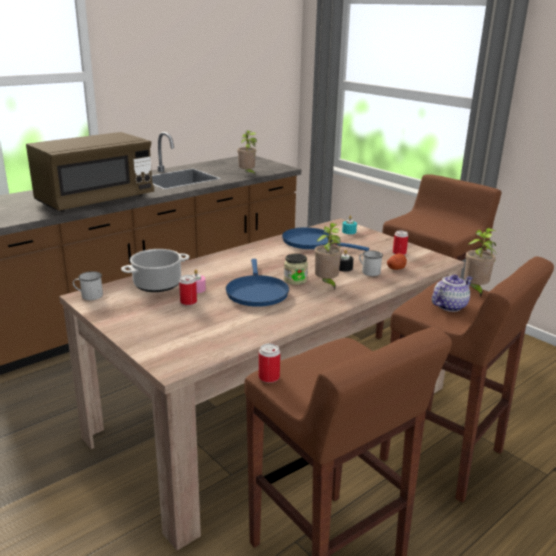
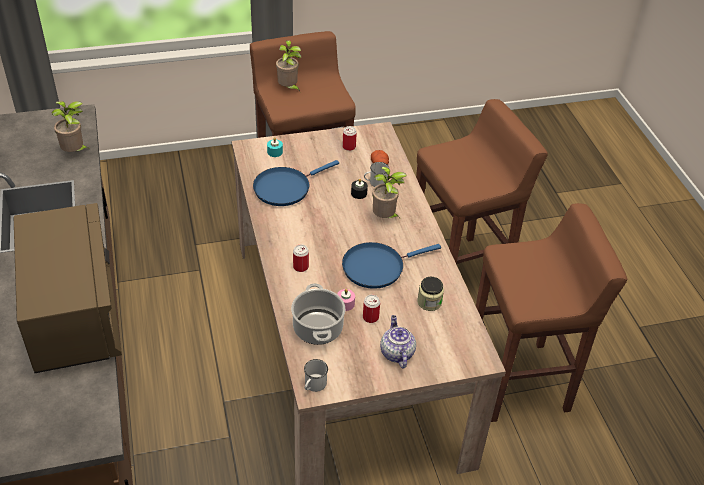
camera: 65 degrees left, 20 degrees up
blue frying pan [226,259,289,307] -> blue frying pan turned 135 degrees clockwise [342,242,441,289]
can [259,343,280,383] -> can moved to [293,244,309,272]
jar [284,254,308,285] -> jar moved to [417,277,444,311]
teapot [432,275,473,312] -> teapot moved to [380,315,416,368]
potted plant [464,228,496,297] -> potted plant moved to [276,40,301,92]

